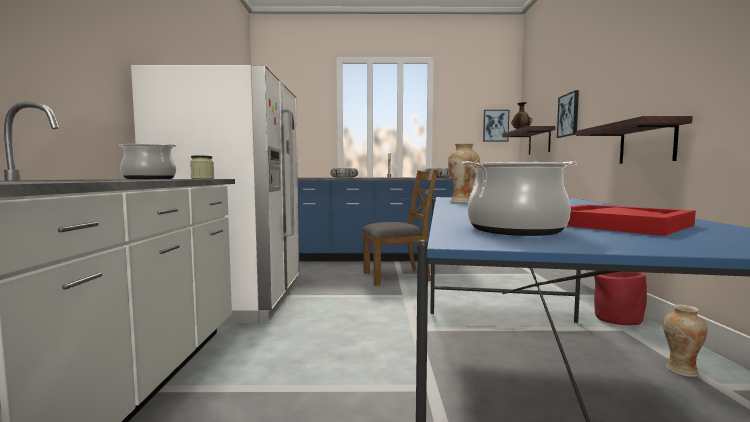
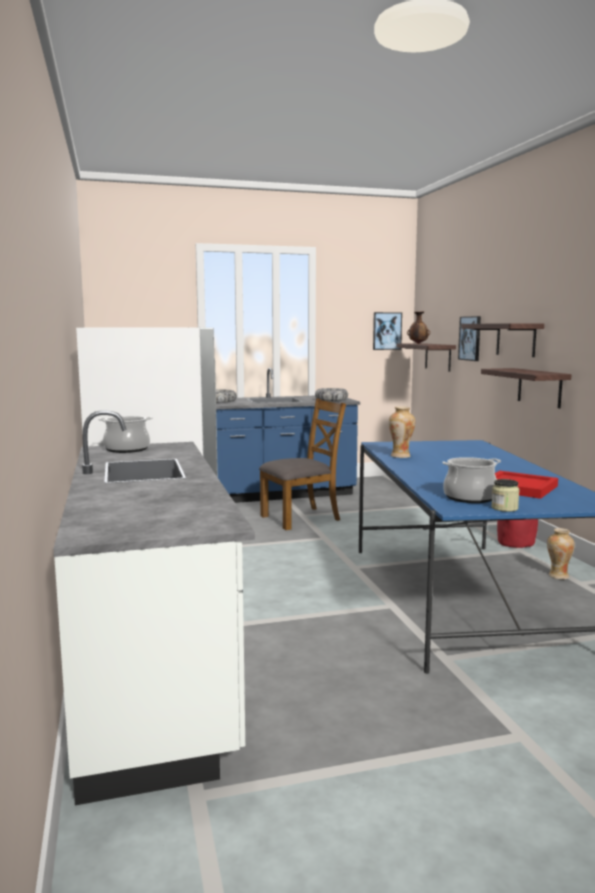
camera: 15 degrees left, 5 degrees up
jar [190,155,214,179] -> jar moved to [491,479,520,512]
none -> shelf [461,323,544,357]

